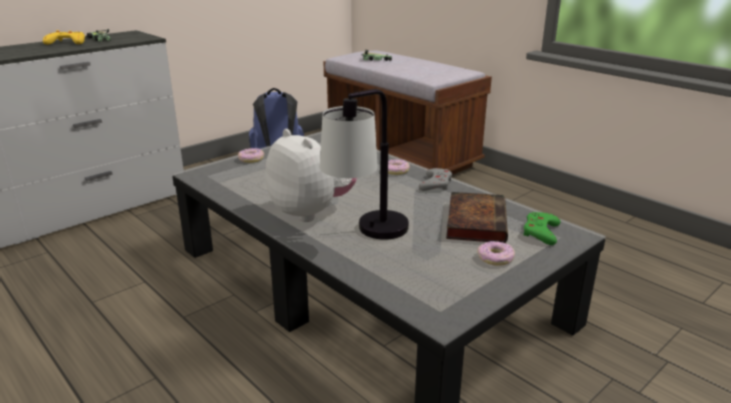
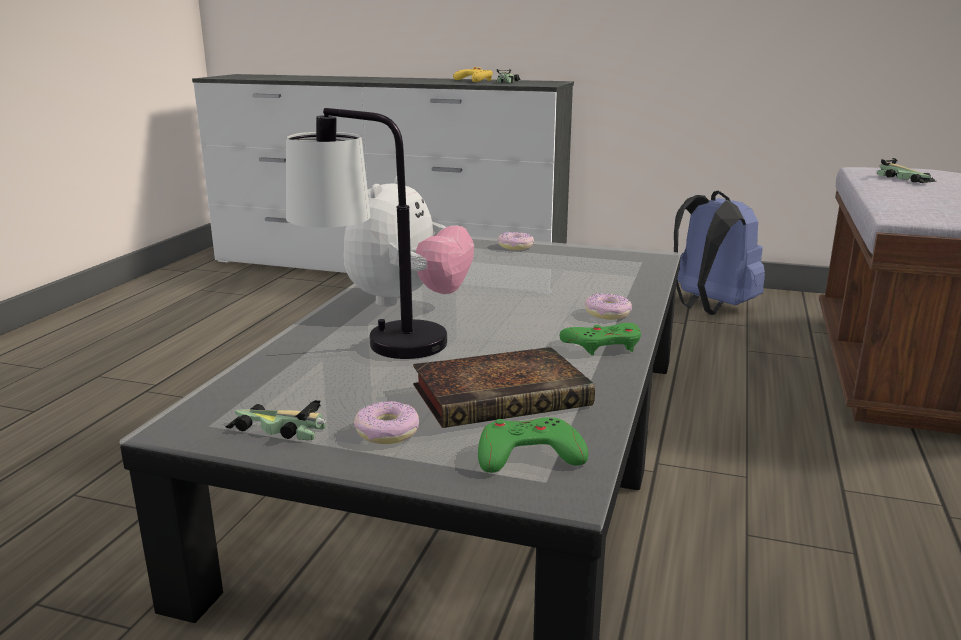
camera: 60 degrees right, 5 degrees down
grey game controller [419,168,452,191] -> green game controller [560,323,641,355]
none -> toy car [226,400,326,440]

